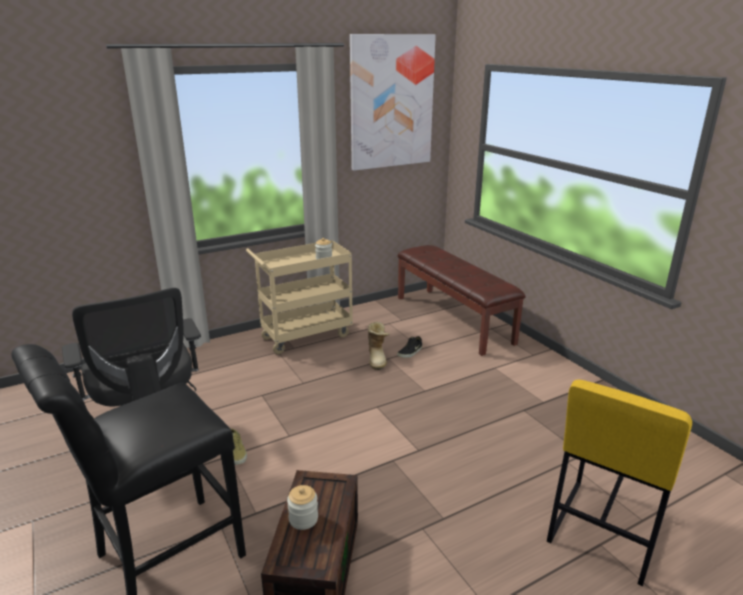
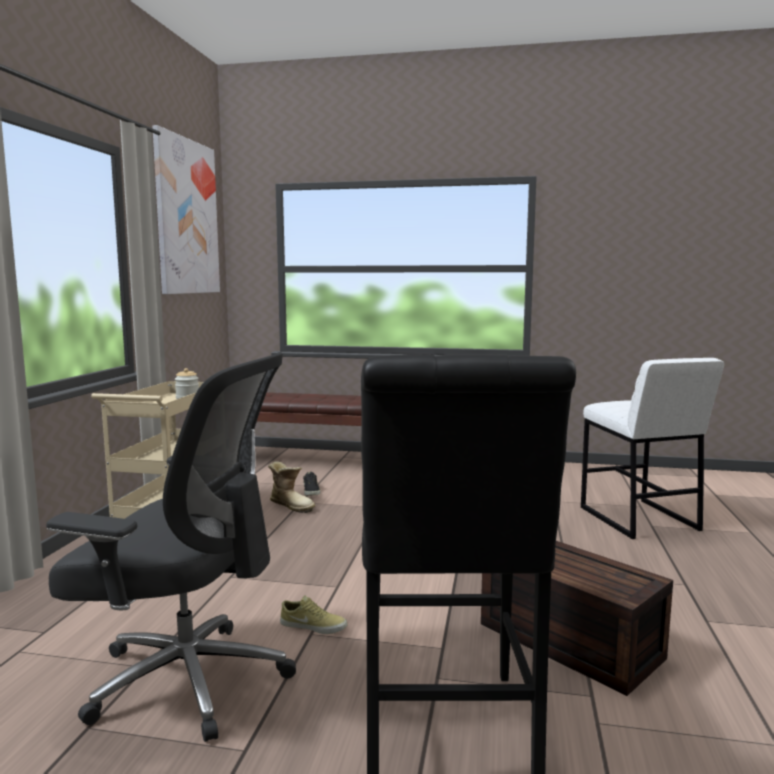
camera: 50 degrees left, 15 degrees down
jar [287,485,318,530] -> none
yellow chair [547,380,692,586] -> white chair [581,358,724,539]

